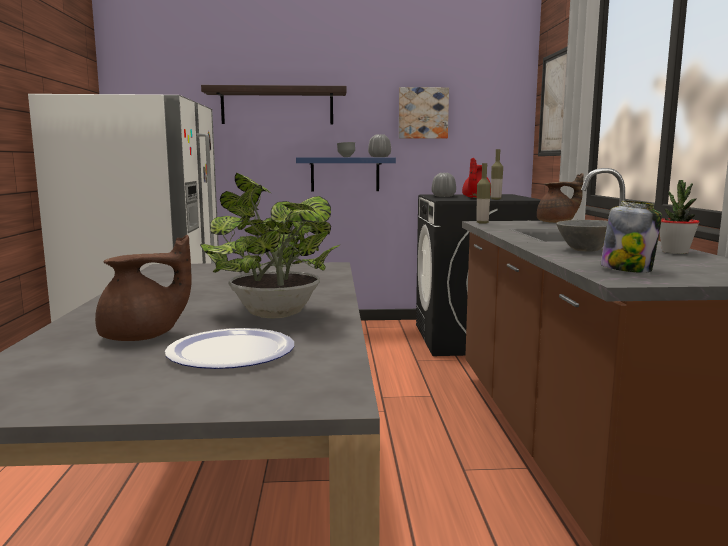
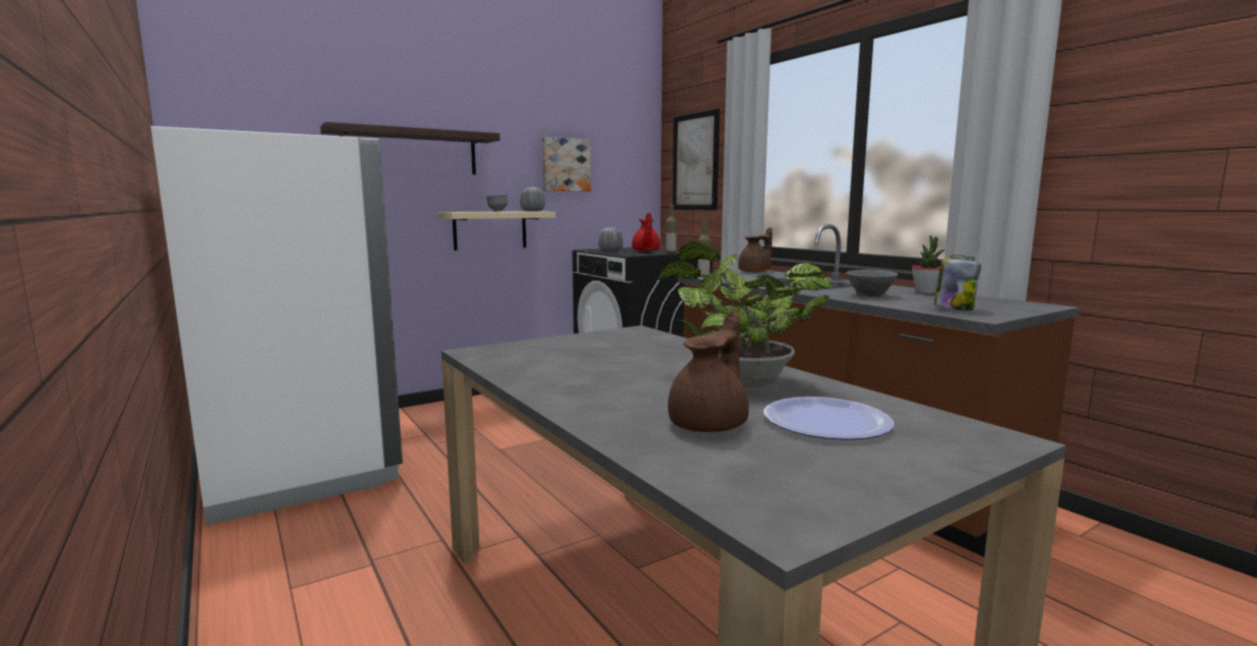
camera: 30 degrees left, 0 degrees up
blue shelf [296,157,396,191] -> beige shelf [438,211,556,250]

